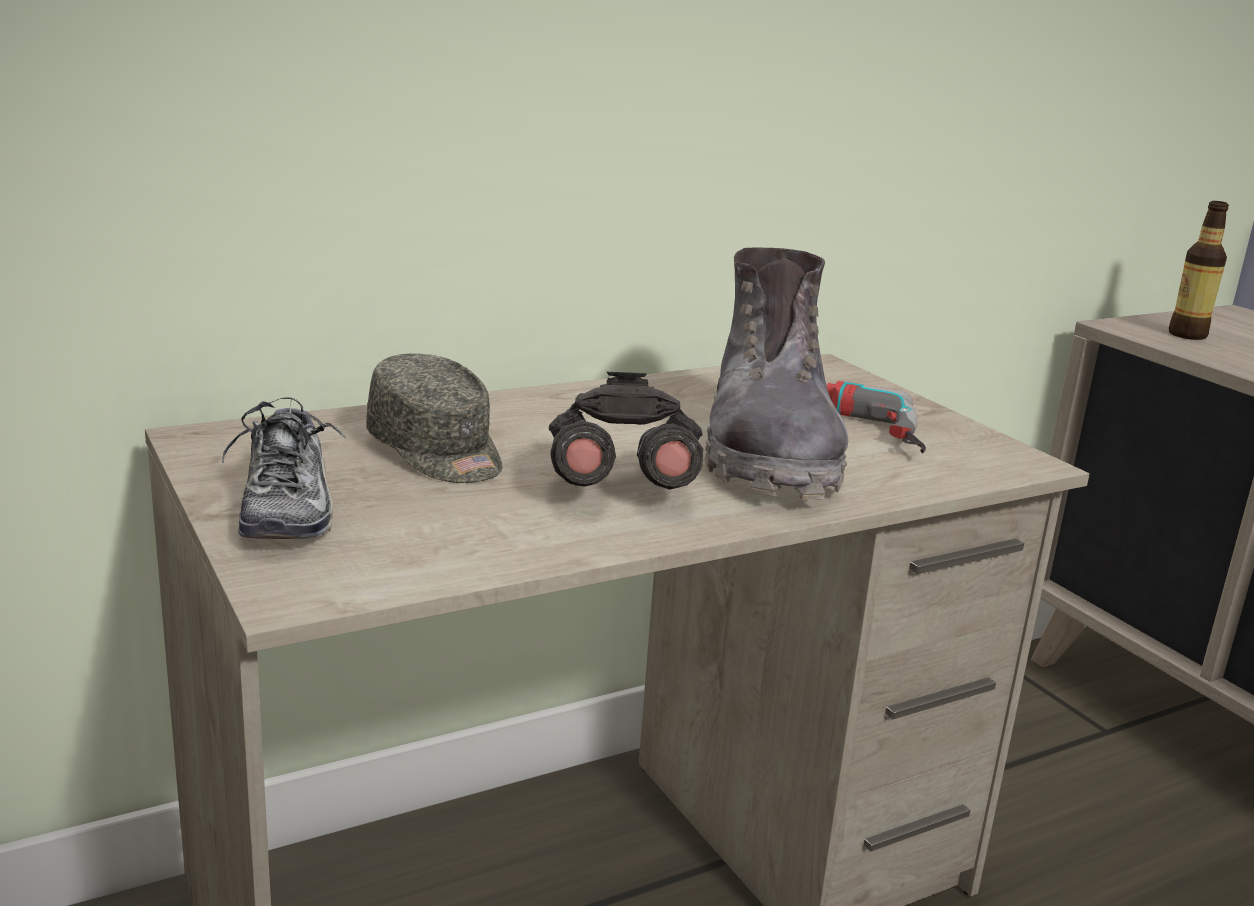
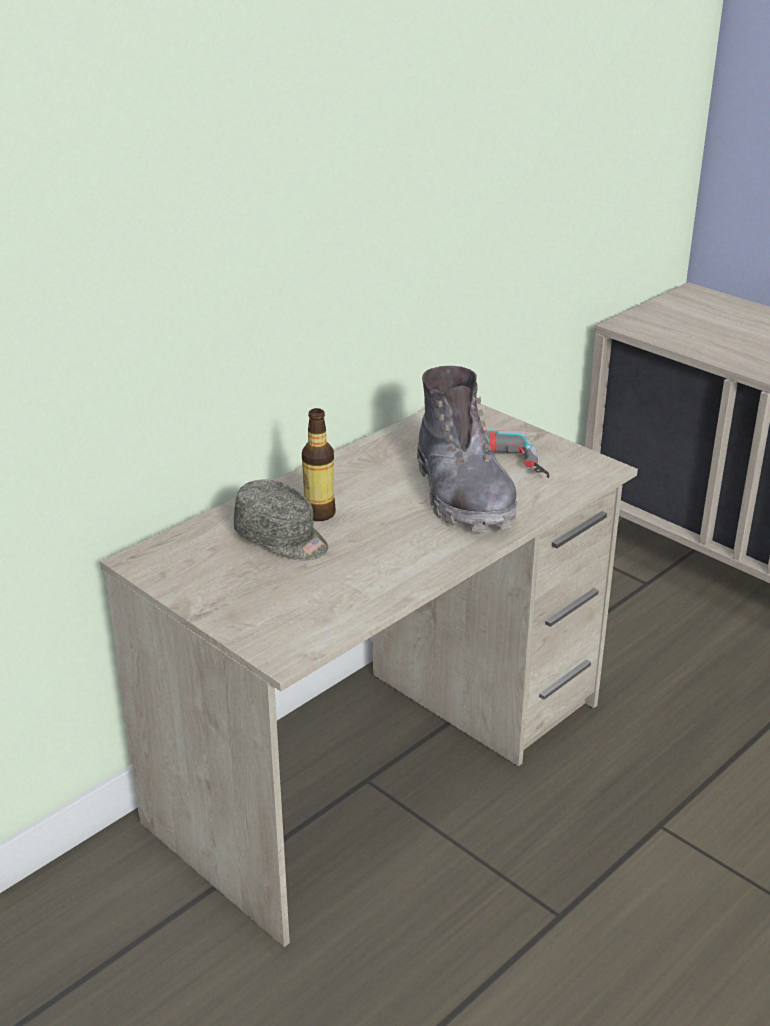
camera: 15 degrees left, 10 degrees up
shoe [222,397,346,539] -> none
grey binoculars [549,372,703,490] -> none
bottle [1169,201,1229,340] -> bottle moved to [302,408,336,521]

